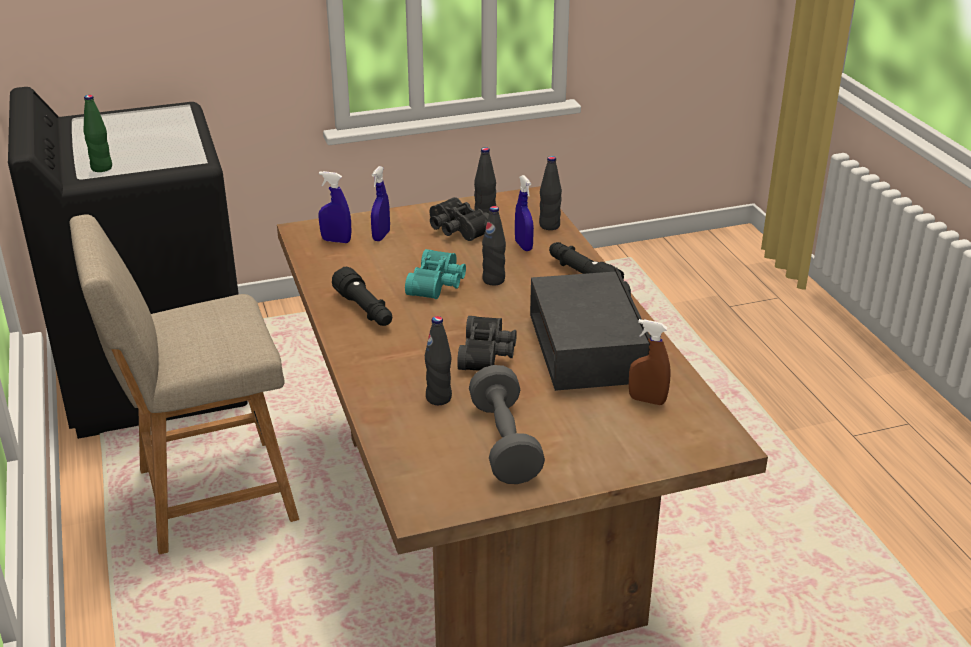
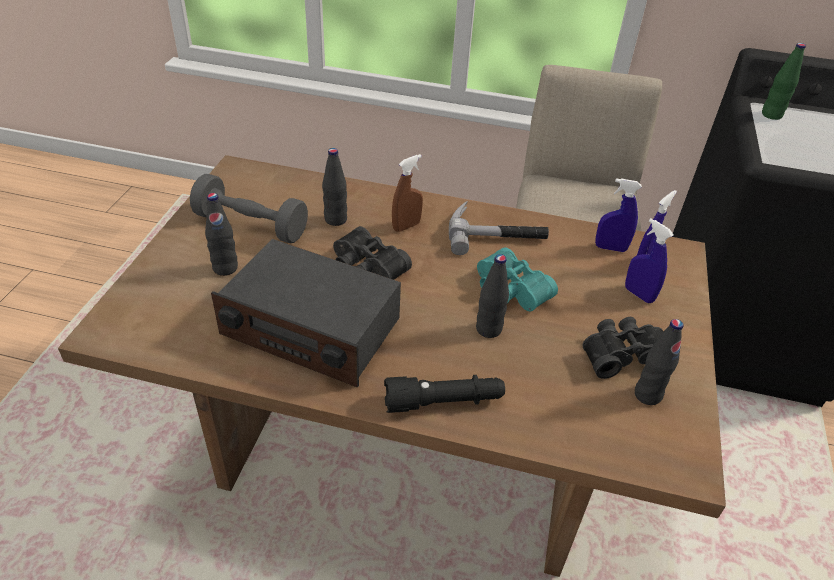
camera: 120 degrees right, 10 degrees up
black flashlight [332,267,392,326] -> hammer [449,201,549,255]
blue spray bottle [515,175,534,251] -> blue spray bottle moved to [595,178,642,252]
black bottle [539,156,562,230] -> black bottle moved to [205,193,238,276]
brown spray bottle [629,319,671,405] -> brown spray bottle moved to [392,154,423,232]

